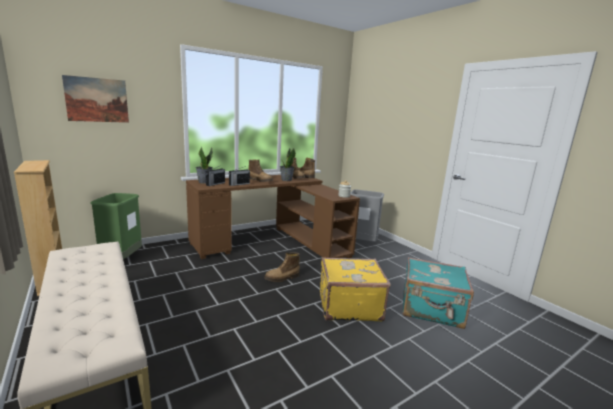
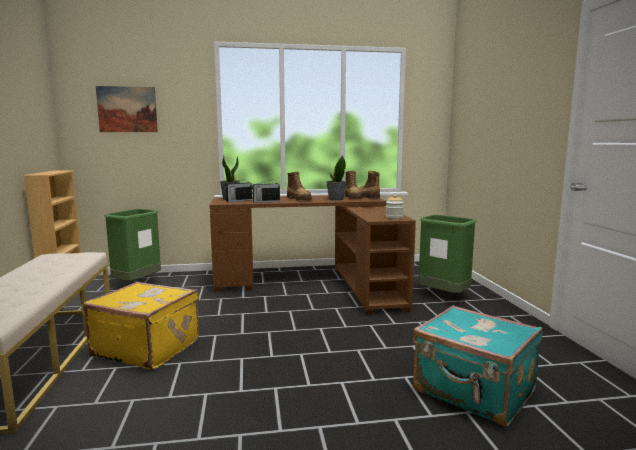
camera: 25 degrees right, 5 degrees down
boot [264,252,300,282] -> none
yellow suitcase [320,257,391,321] -> yellow suitcase moved to [83,282,199,370]
grey trash can [350,189,384,242] -> green trash can [418,215,477,293]

